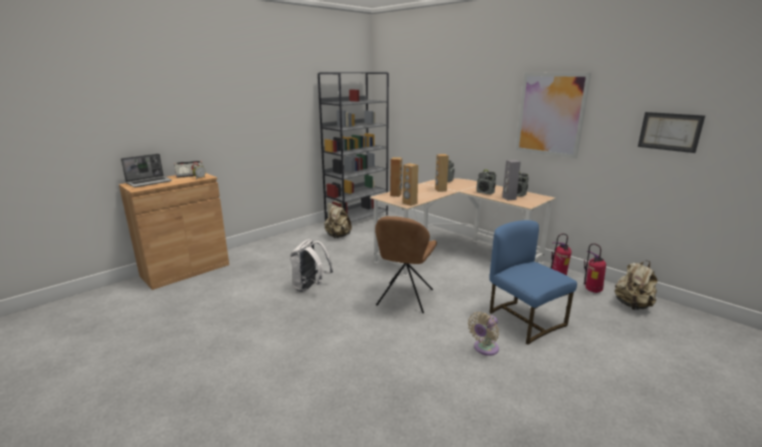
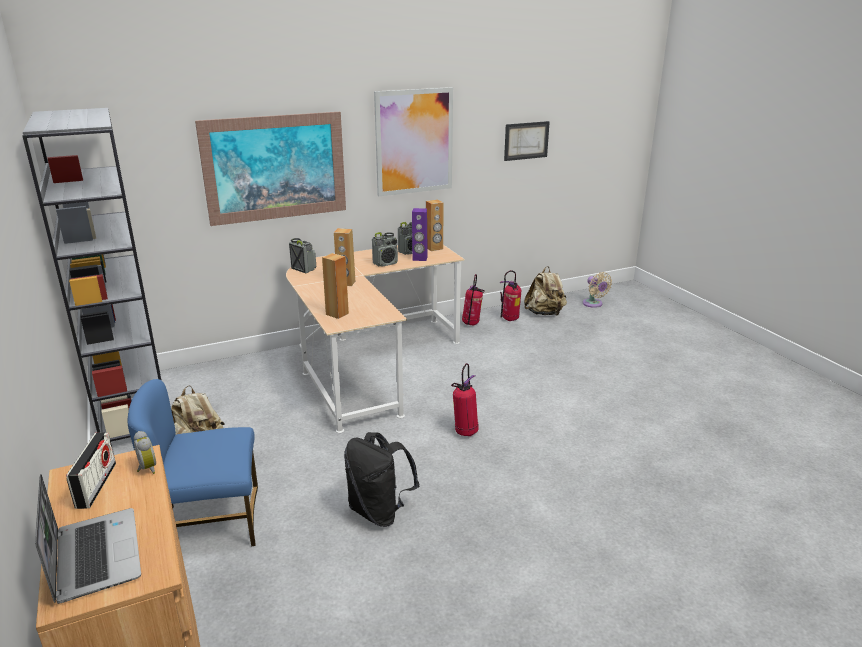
camera: 70 degrees left, 5 degrees up
white backpack [290,239,333,292] -> black backpack [344,432,420,527]
brown chair [375,216,437,313] -> fire extinguisher [451,363,479,436]
brown speaker [403,163,418,206] -> brown speaker moved to [426,199,444,251]
beige fan [468,312,499,356] -> beige fan moved to [582,272,612,308]
blue chair [489,220,577,345] -> blue chair moved to [128,379,258,546]
grey speaker [502,160,521,200] -> purple speaker [412,208,428,261]
none -> picture [195,112,346,226]

